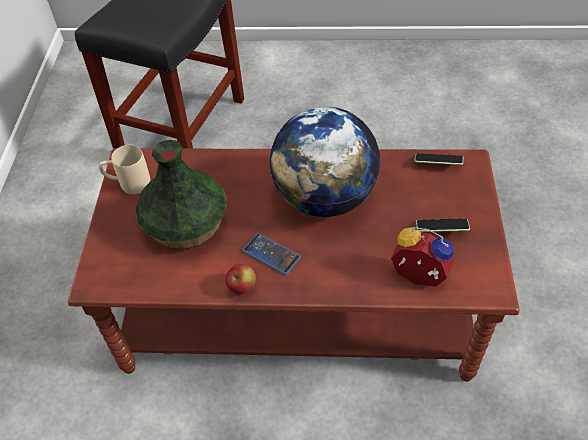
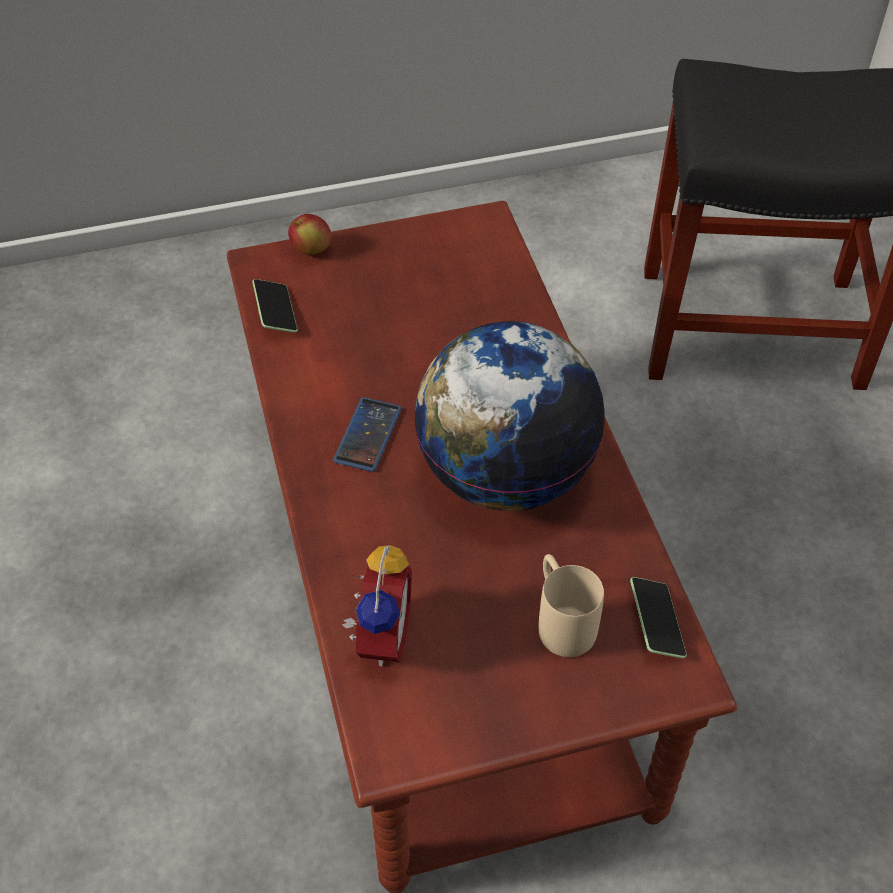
camera: 70 degrees right, 0 degrees up
beige mug [99,145,151,194] -> beige mug moved to [539,554,604,657]
vase [135,140,227,249] -> none
apple [226,264,256,294] -> apple moved to [288,214,332,255]
phone [416,218,470,232] -> phone moved to [252,279,298,333]

